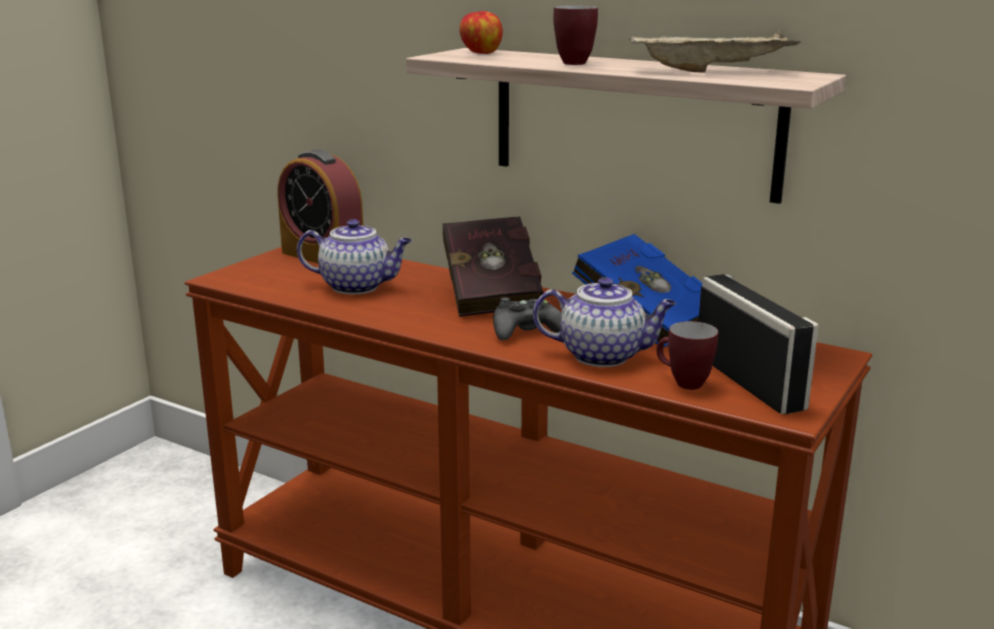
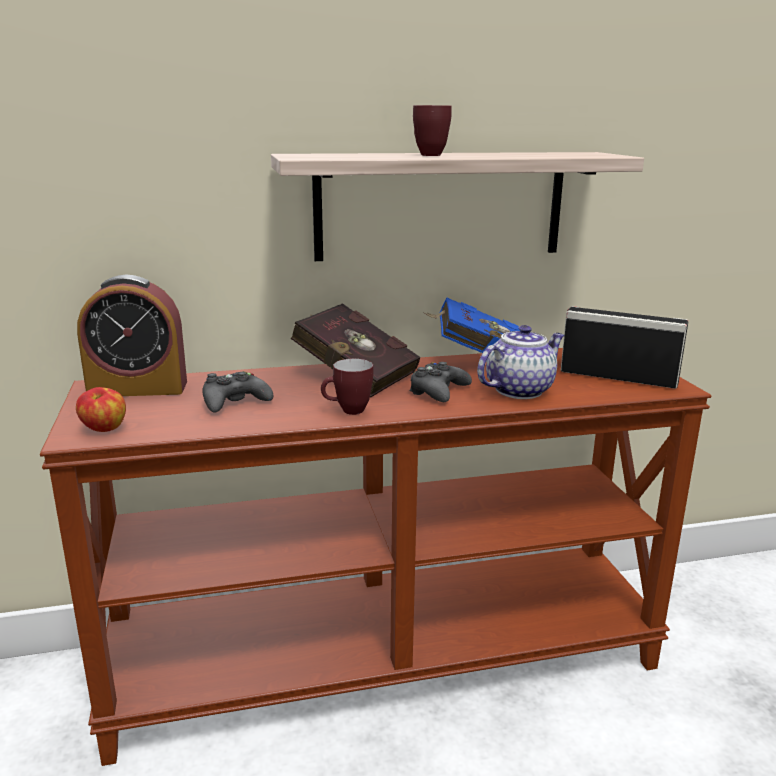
camera: 45 degrees left, 0 degrees up
teapot [297,219,412,294] -> black game controller [202,371,273,413]
apple [459,11,503,54] -> apple moved to [76,387,126,432]
beige tray [629,31,801,73] -> none
mug [656,321,718,390] -> mug moved to [321,359,373,415]

